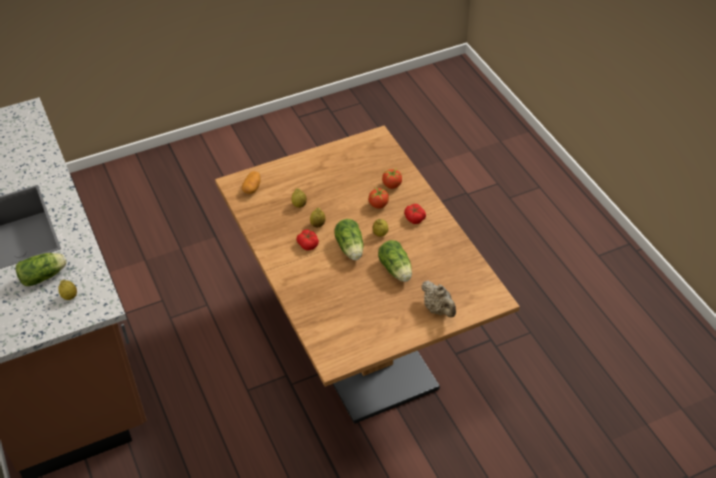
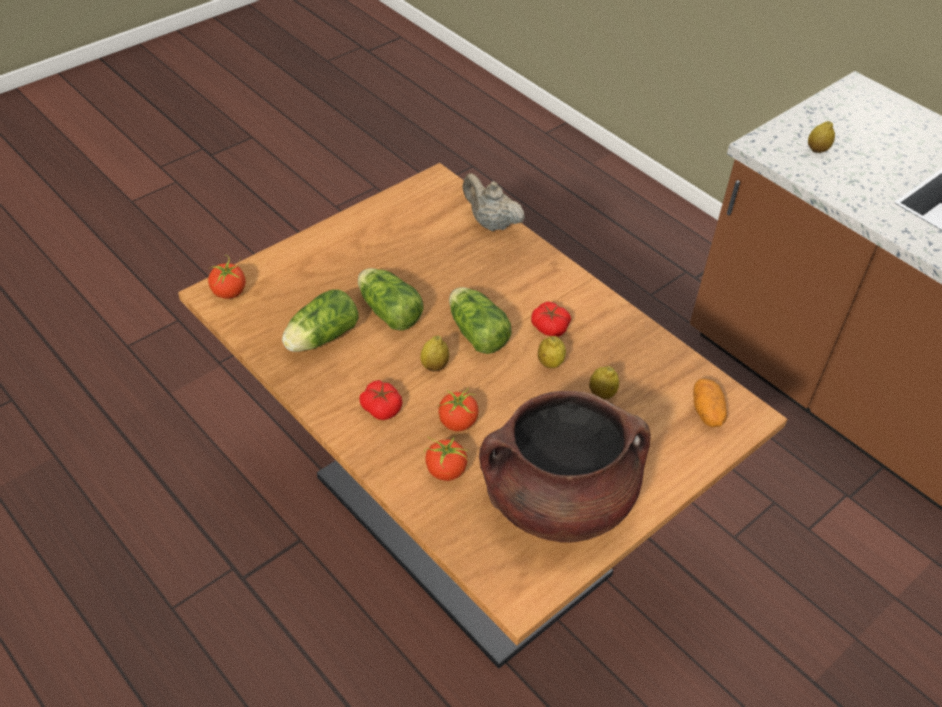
camera: 160 degrees right, 0 degrees up
lettuce [16,253,67,286] -> lettuce moved to [282,290,359,352]
beige teapot [422,281,456,318] -> beige teapot moved to [462,173,525,231]
none -> tomato [208,255,246,299]
none -> brown cooking pot [479,391,651,543]

